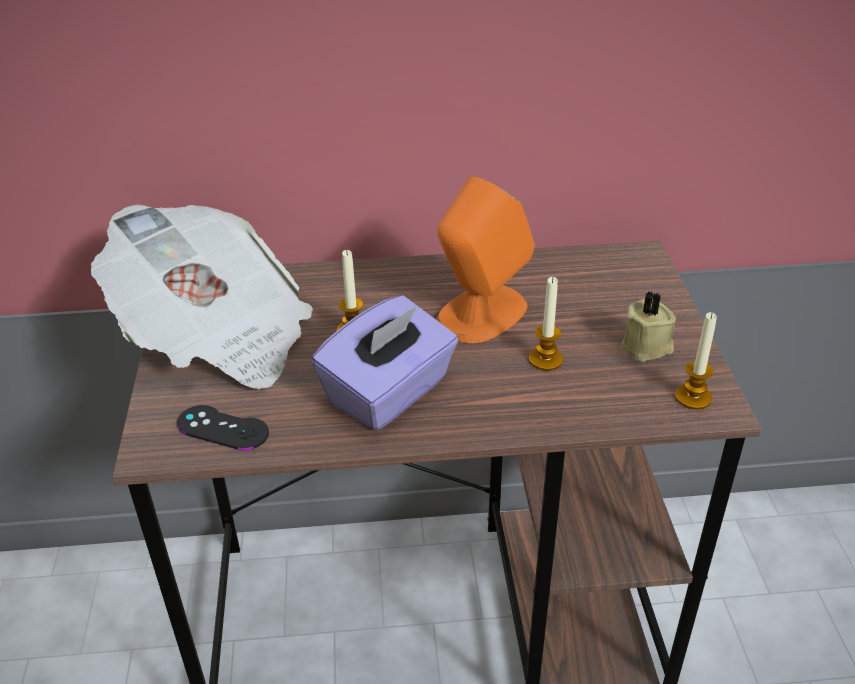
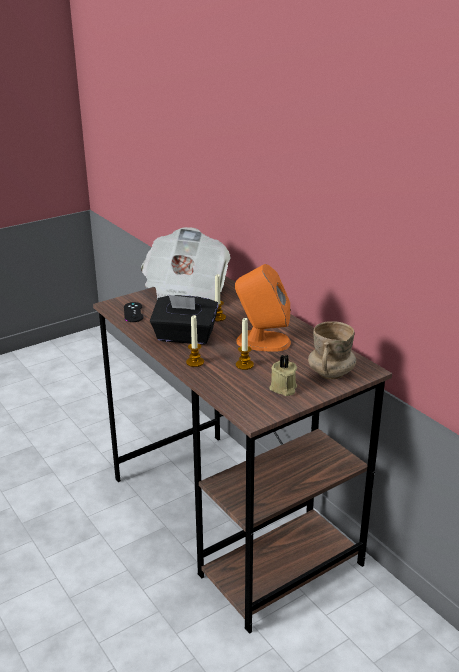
camera: 60 degrees right, 10 degrees down
purple tissue box [311,295,458,430] -> black tissue box [150,294,218,344]
candle [675,312,717,410] -> candle moved to [186,315,204,367]
none -> beige mug [308,321,356,379]

